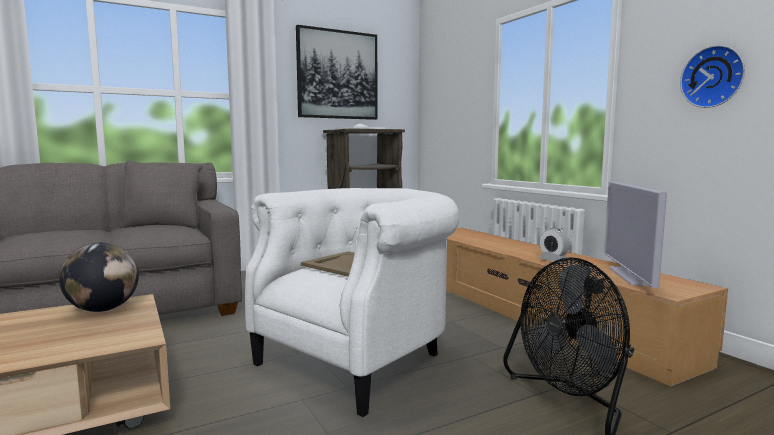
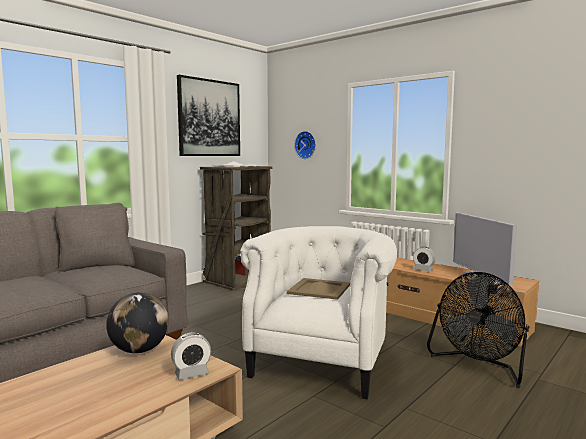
camera: 20 degrees left, 0 degrees up
wall clock [680,45,745,108] -> wall clock moved to [294,131,316,159]
none -> alarm clock [171,332,211,380]

